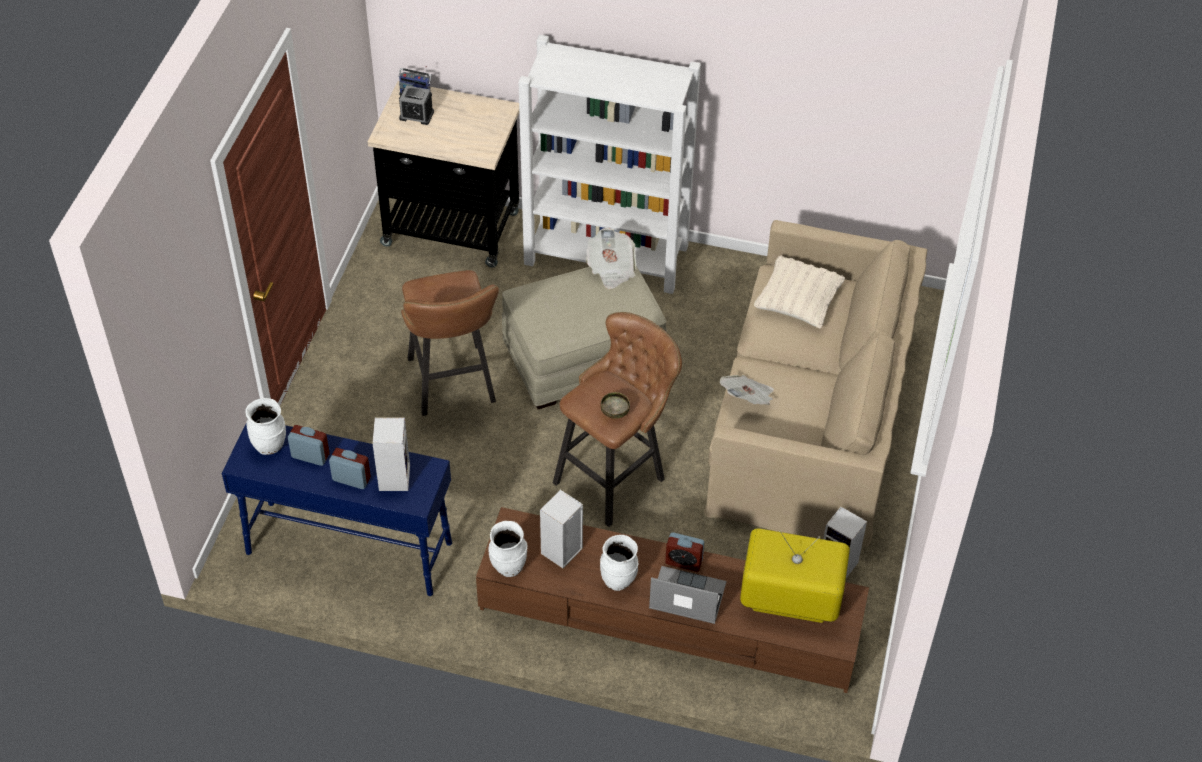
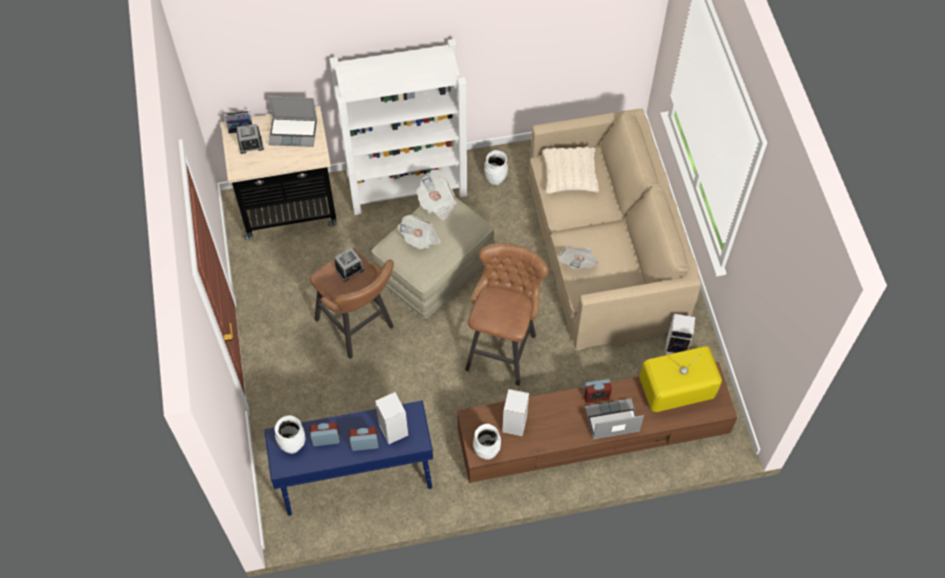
camera: 25 degrees left, 10 degrees up
white vase [600,535,639,591] -> white vase moved to [484,150,508,185]
bowl [601,392,630,419] -> none
none -> laptop [268,96,317,147]
none -> alarm clock [335,247,364,282]
none -> newspaper [398,215,441,250]

